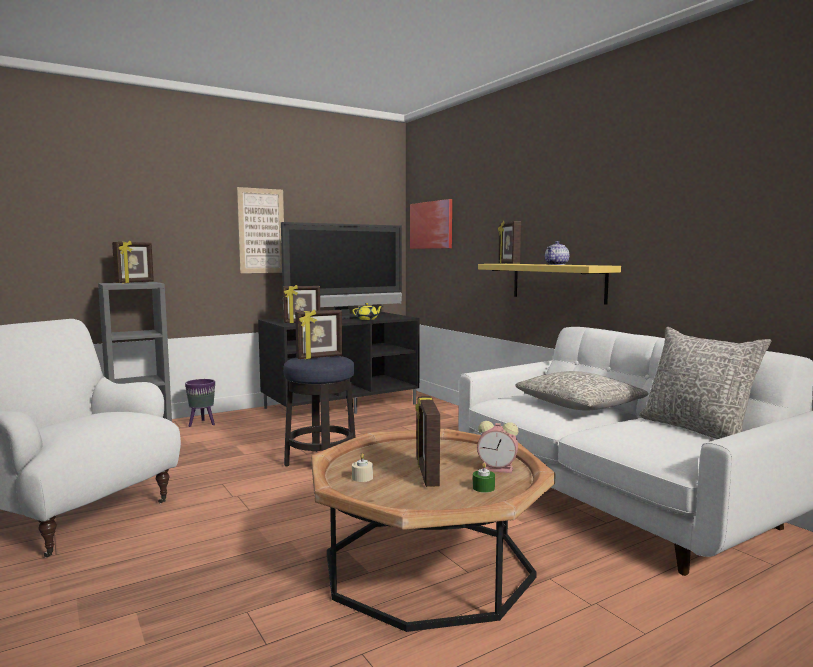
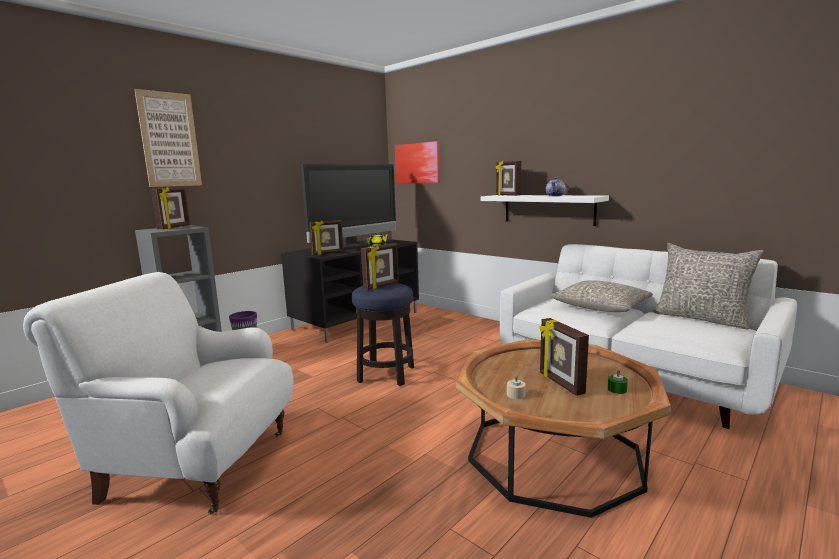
camera: 15 degrees left, 5 degrees up
picture [237,187,284,273] -> picture moved to [134,89,202,187]
alarm clock [477,421,518,473] -> none
yellow shelf [478,264,621,305] -> white shelf [481,195,609,226]

